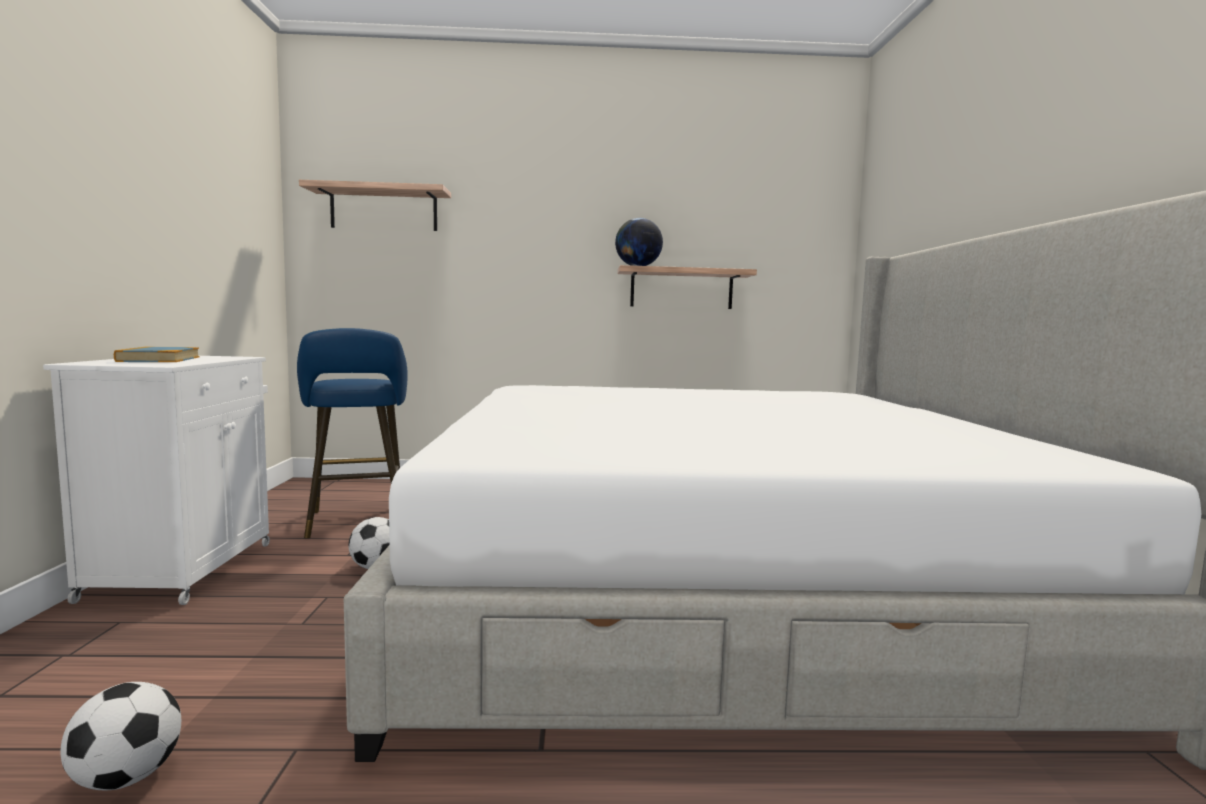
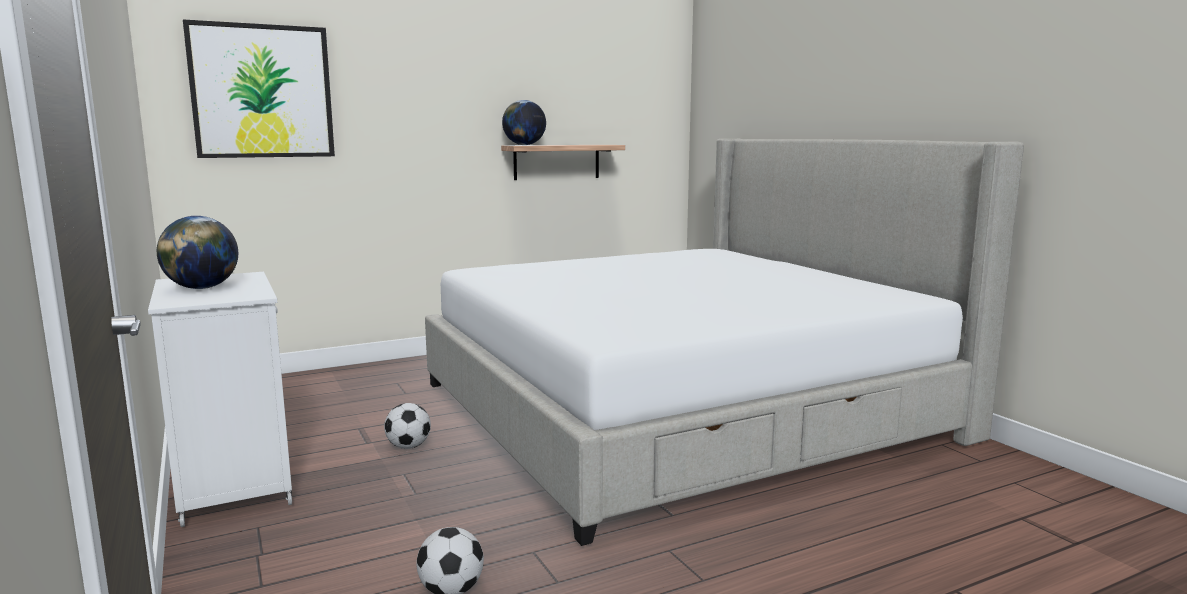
camera: 25 degrees left, 5 degrees up
book [114,347,199,362] -> globe [157,216,238,289]
blue stool [297,328,408,538] -> none
shelf [299,180,451,231] -> picture [183,19,335,158]

